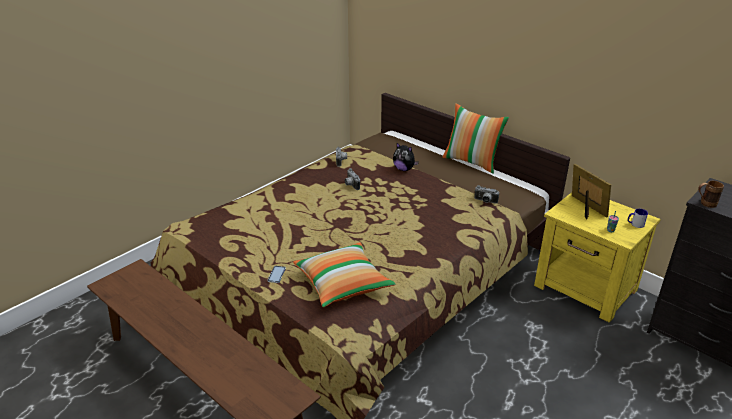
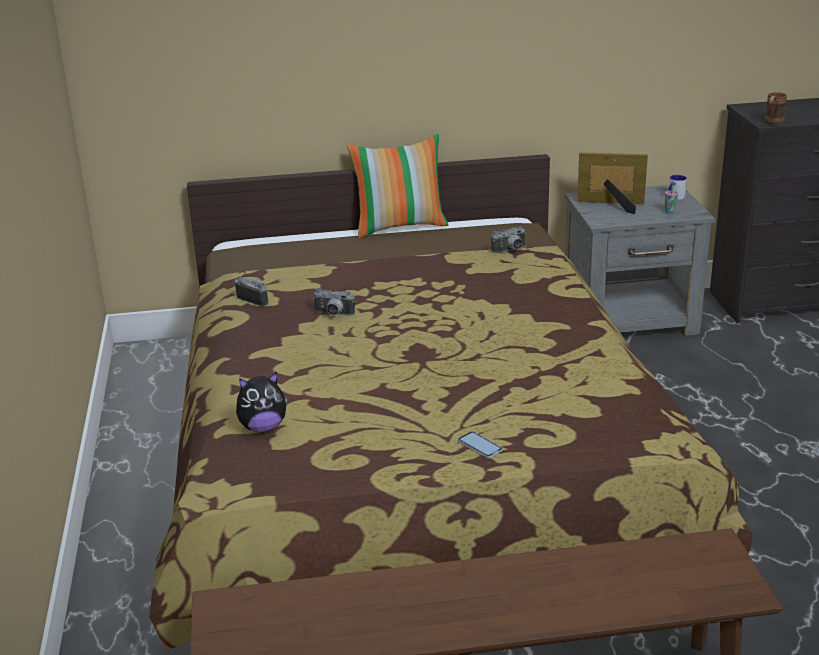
camera: 50 degrees left, 5 degrees down
pillow [293,242,396,308] -> none
plush toy [393,143,419,171] -> plush toy moved to [236,372,287,432]
yellow nightstand [534,192,661,323] -> grey nightstand [565,185,715,336]

